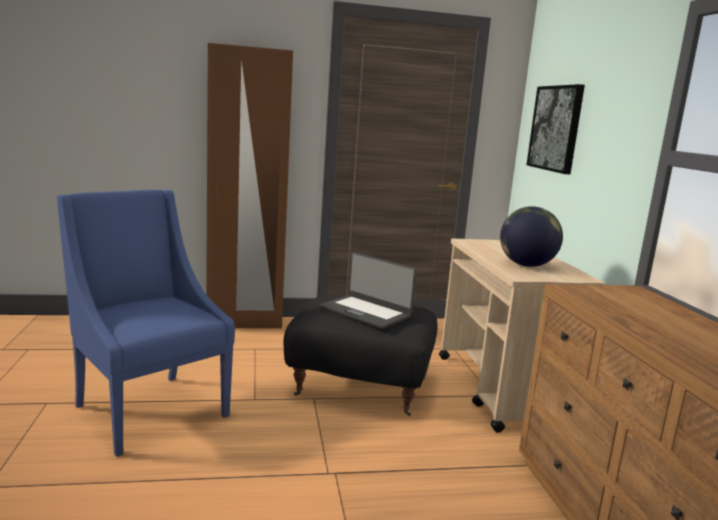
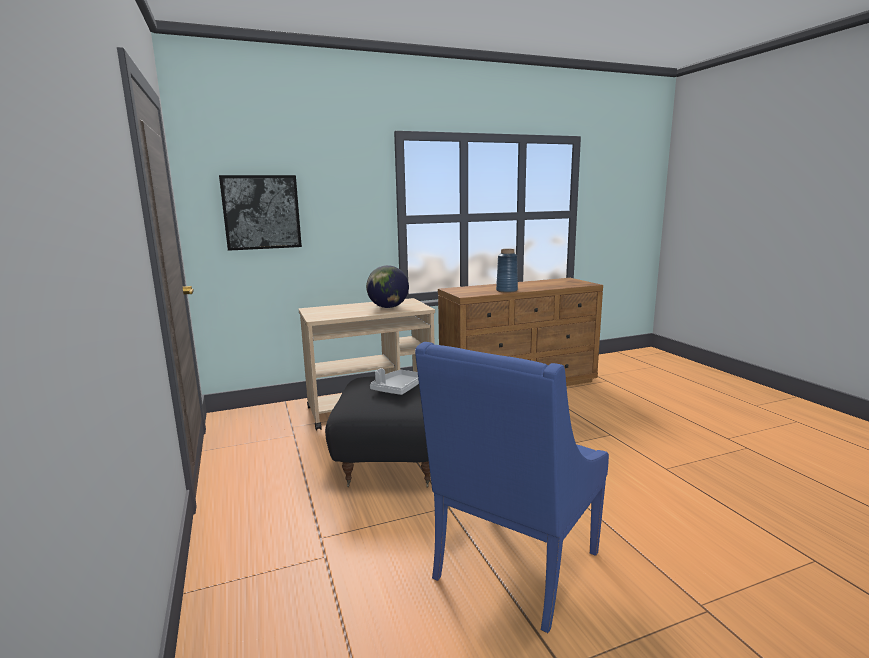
camera: 100 degrees left, 0 degrees up
brown wardrobe [206,43,293,329] -> none
laptop [319,252,417,329] -> grey tray [370,368,419,395]
none -> blue vase [496,249,518,293]

